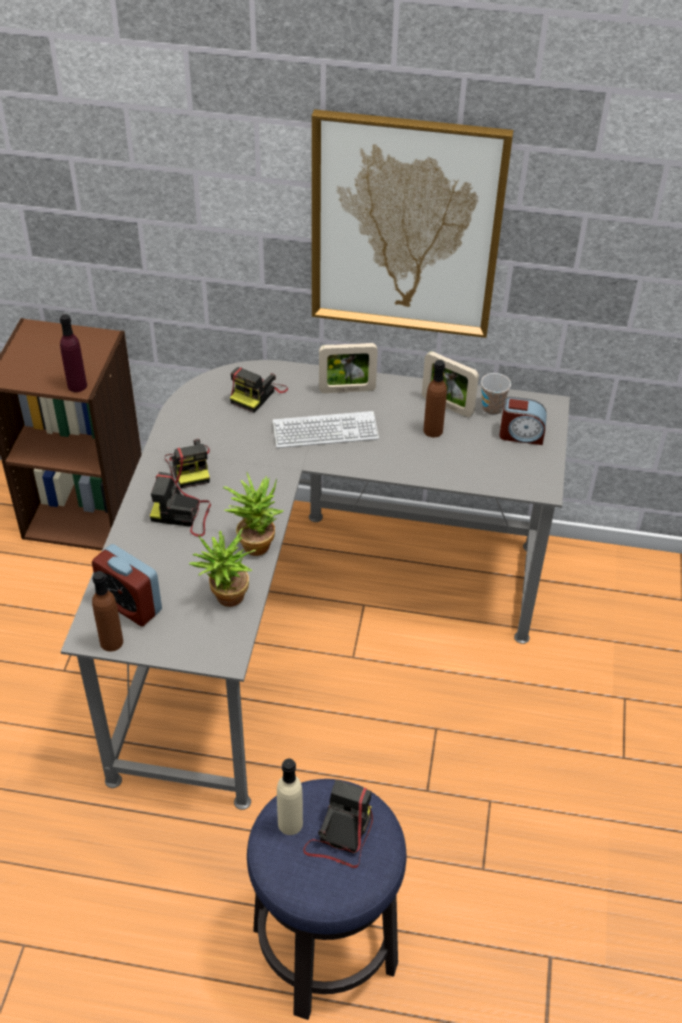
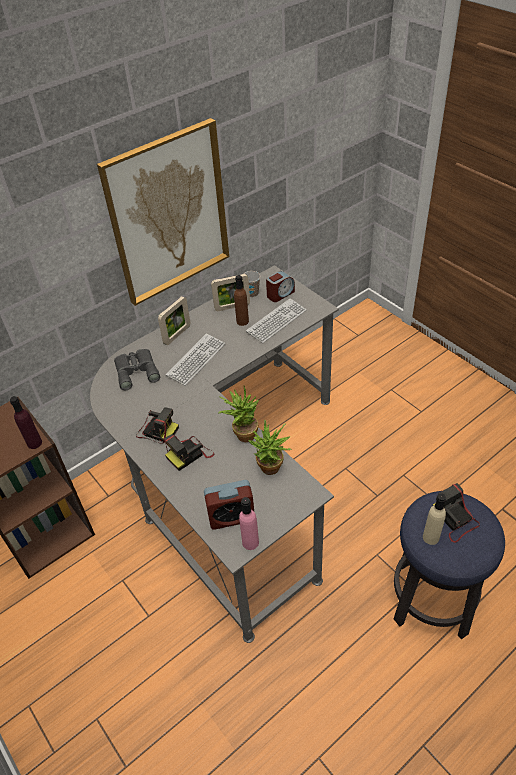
camera: 45 degrees left, 0 degrees up
brown bottle [92,571,123,652] -> pink bottle [239,497,259,550]
camera [230,367,288,413] -> grey binoculars [114,349,160,390]
none -> keyboard [246,299,307,343]

